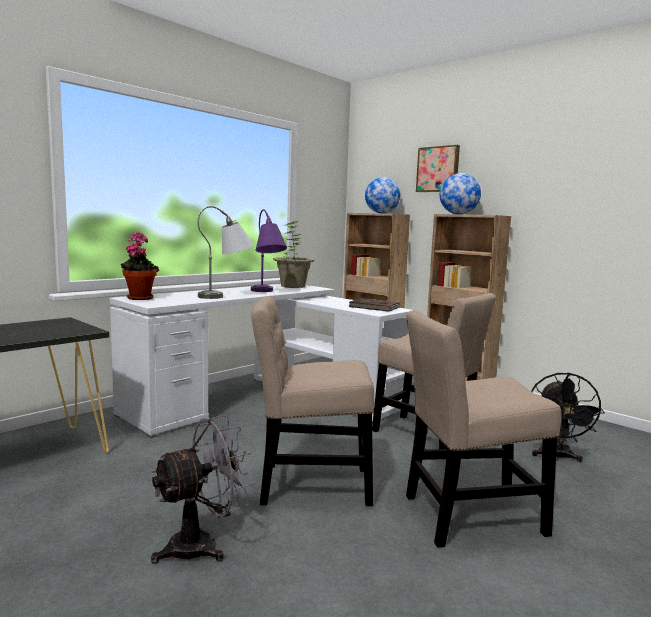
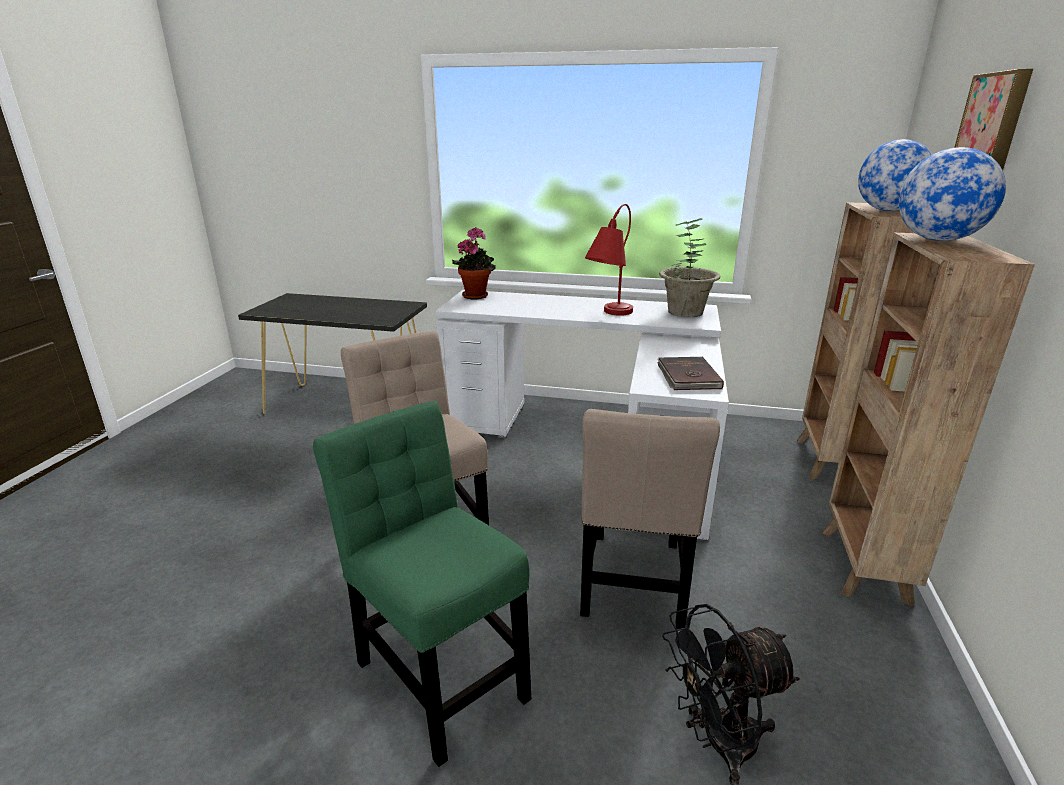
camera: 60 degrees right, 15 degrees up
grey fan [151,415,254,564] -> none
grey table lamp [198,206,254,299] -> none
purple table lamp [251,209,287,292] -> red table lamp [585,204,633,316]
beige chair [406,310,561,548] -> green chair [313,401,531,767]

